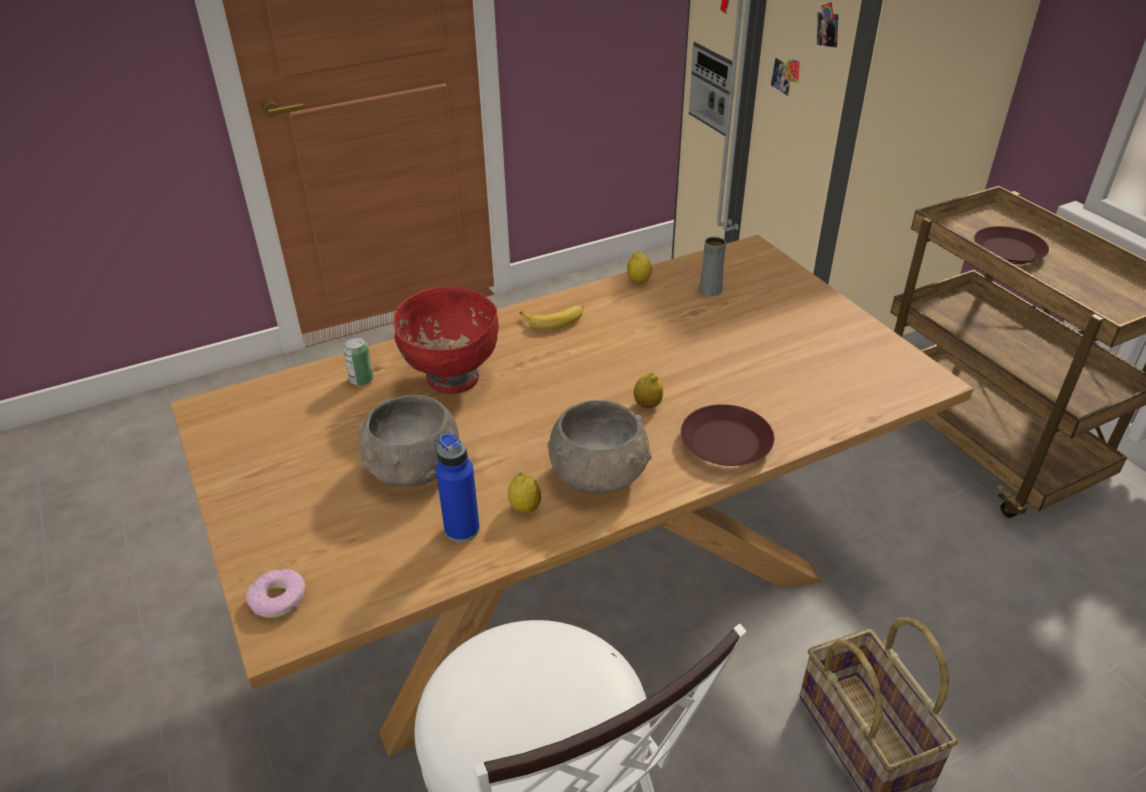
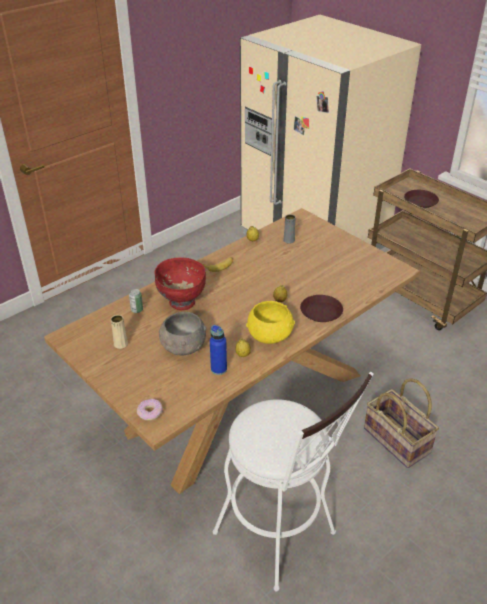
camera: 15 degrees left, 0 degrees up
grey bowl [548,400,652,494] -> yellow bowl [246,301,295,344]
none -> beige vase [111,315,128,349]

